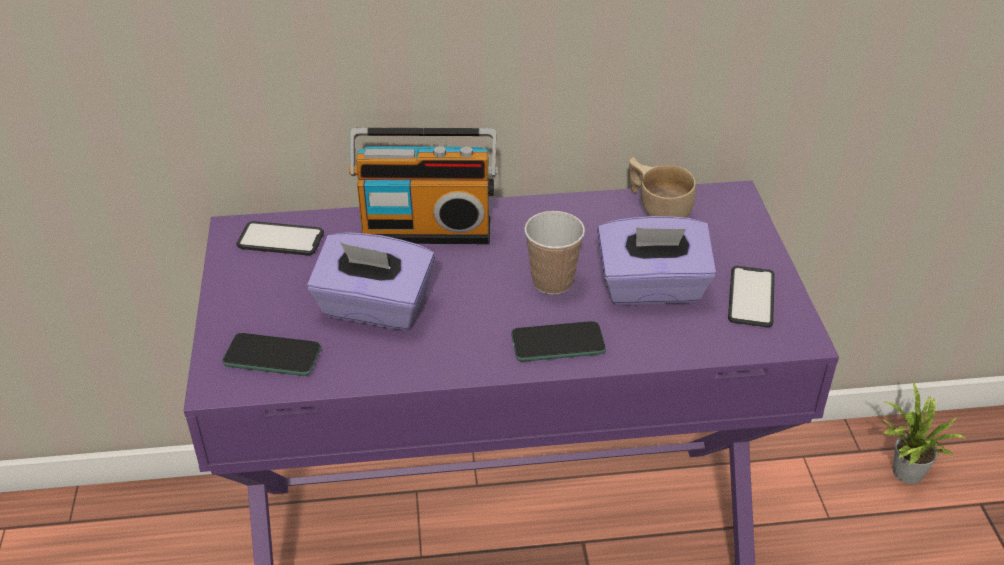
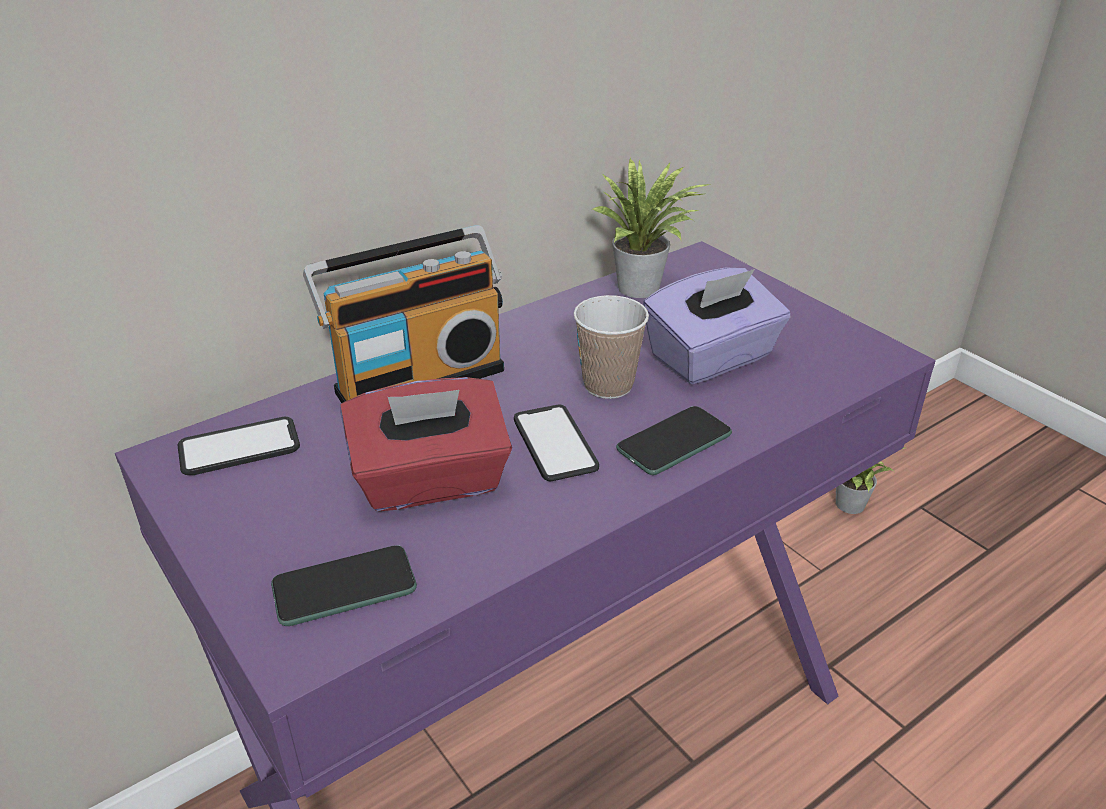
camera: 30 degrees left, 5 degrees down
purple tissue box [307,232,435,330] -> red tissue box [340,377,512,511]
beige cup [629,157,696,218] -> potted plant [593,158,712,298]
phone [728,266,775,327] -> phone moved to [514,404,599,481]

